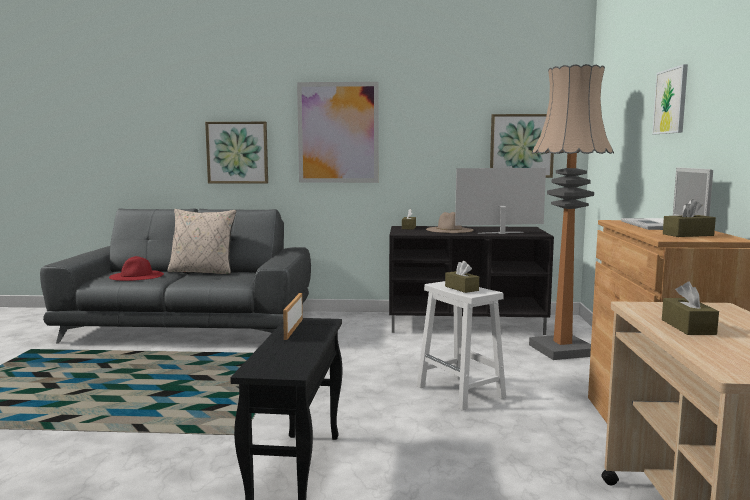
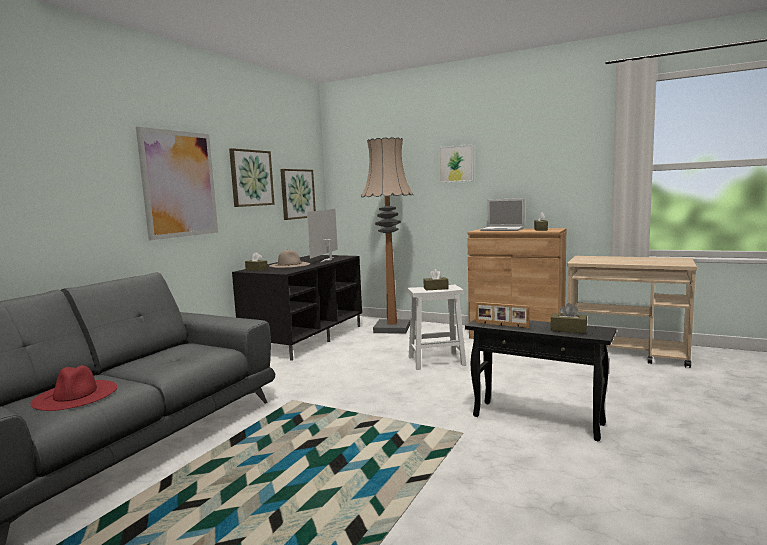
camera: 65 degrees left, 0 degrees up
beige pillow [168,209,236,275] -> none
picture [205,122,268,184] -> picture moved to [229,148,275,207]
brown tissue box [662,282,719,335] -> brown tissue box moved to [550,303,587,334]

